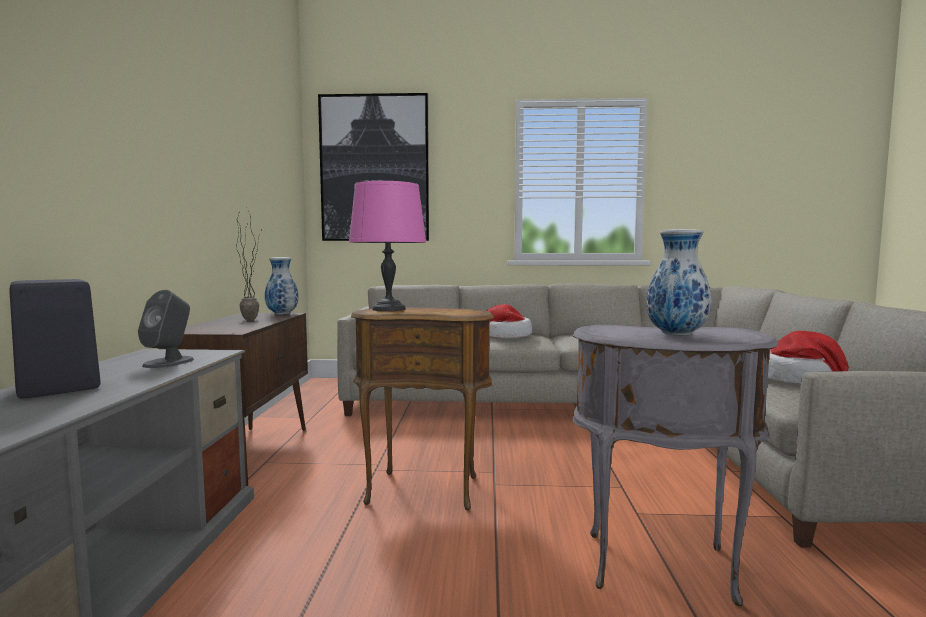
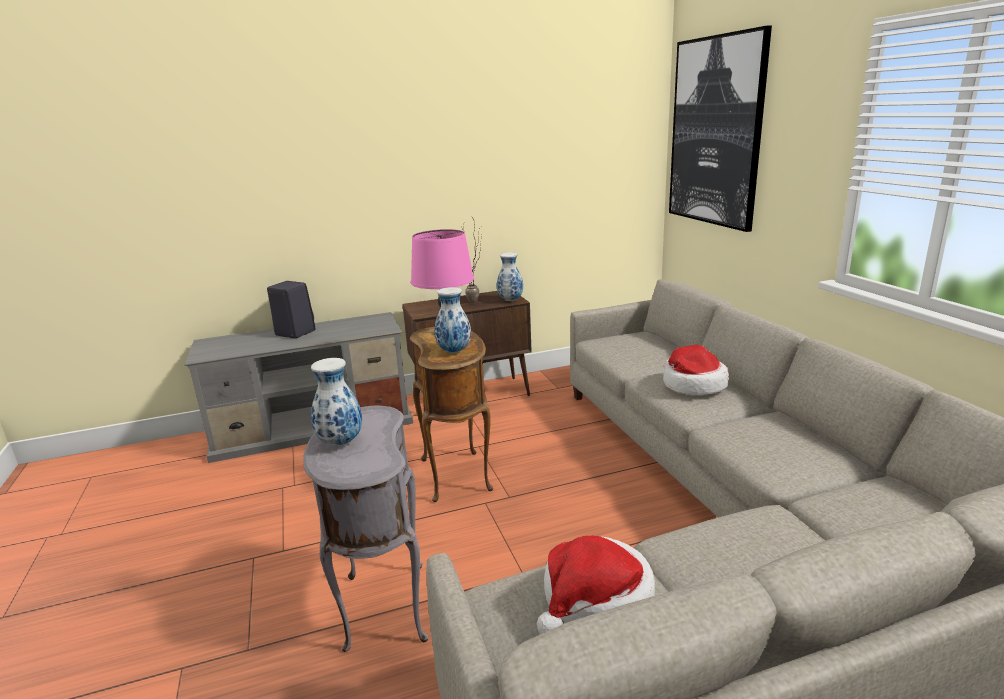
camera: 70 degrees right, 15 degrees up
grey speaker [138,290,194,368] -> none
none -> vase [434,287,471,353]

